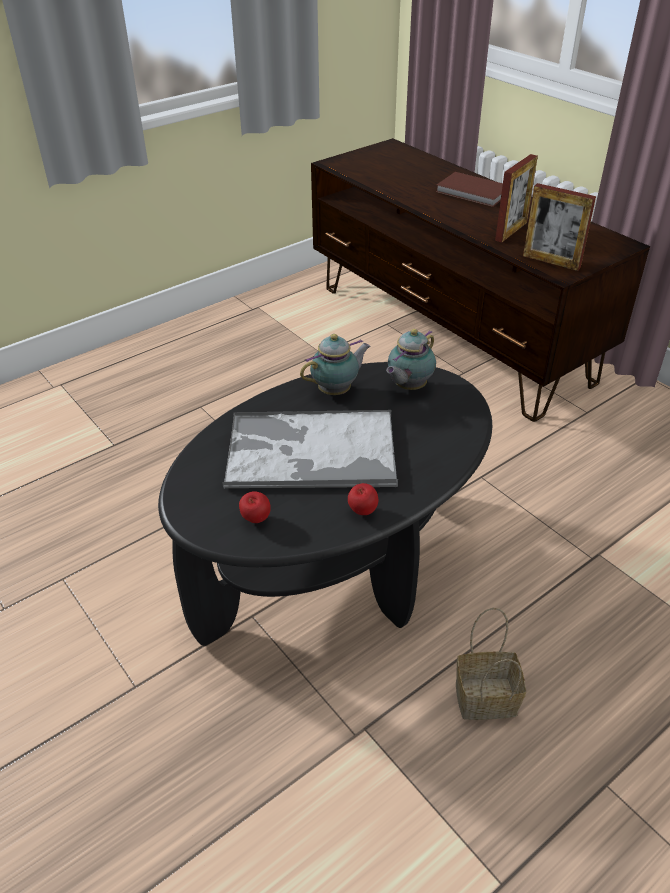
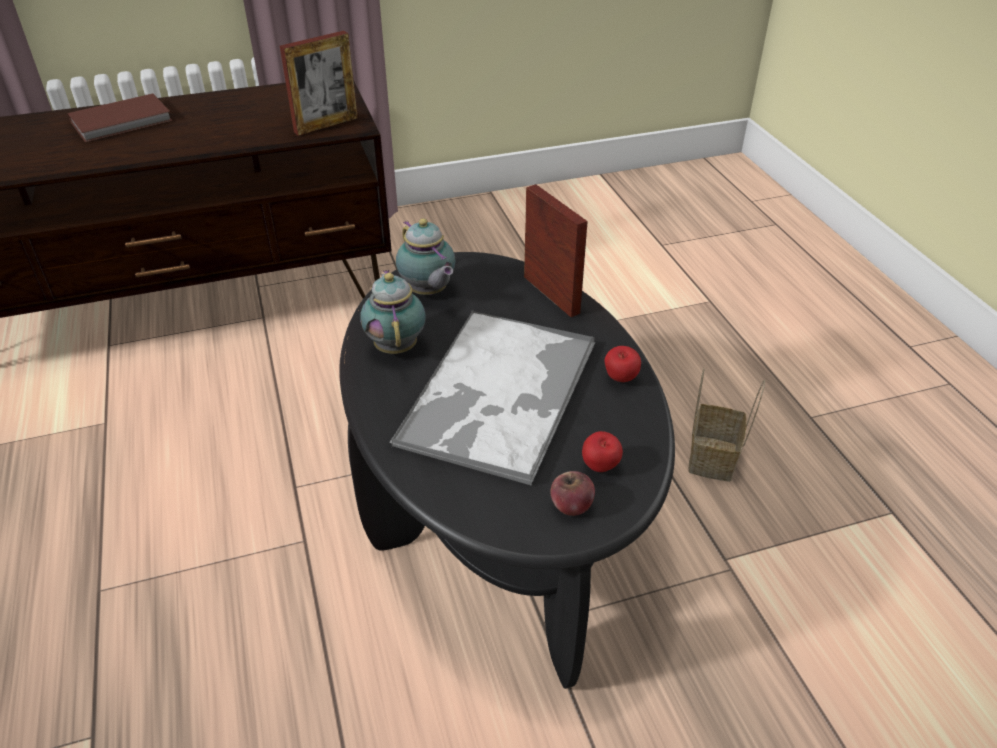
camera: 70 degrees left, 0 degrees up
picture frame [495,154,538,243] -> picture frame moved to [524,184,588,317]
none -> apple [550,471,595,516]

